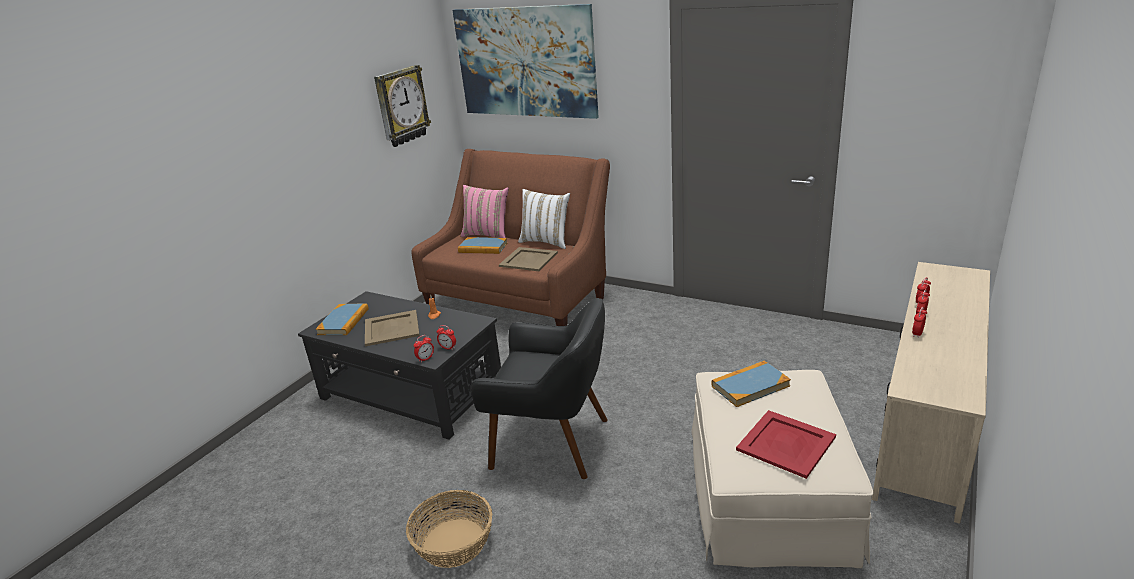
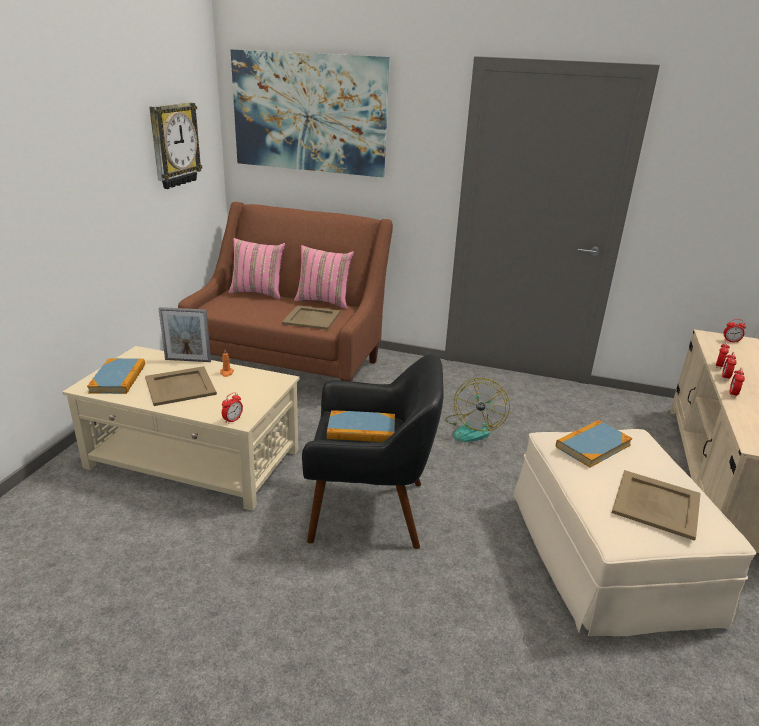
camera: 15 degrees left, 0 degrees up
black coffee table [298,291,501,440] -> beige coffee table [62,346,300,511]
basket [406,490,492,568] -> none
alarm clock [437,325,456,350] -> alarm clock moved to [724,319,746,343]
book [458,237,507,254] -> book moved to [327,410,395,442]
white pillow [518,189,570,249] -> pink pillow [294,245,354,309]
red tray [736,410,836,479] -> beige tray [612,470,701,541]
none -> picture frame [158,307,211,362]
none -> fan [445,378,510,442]

